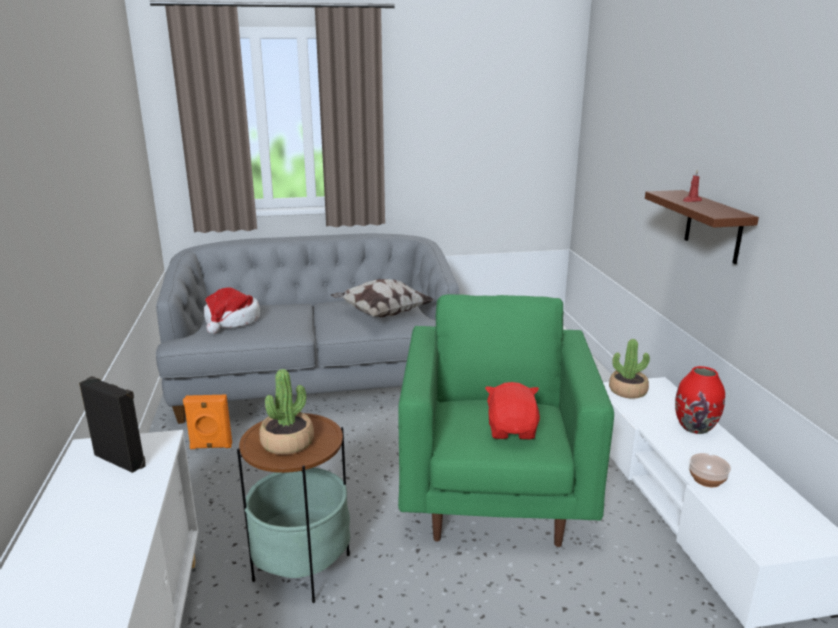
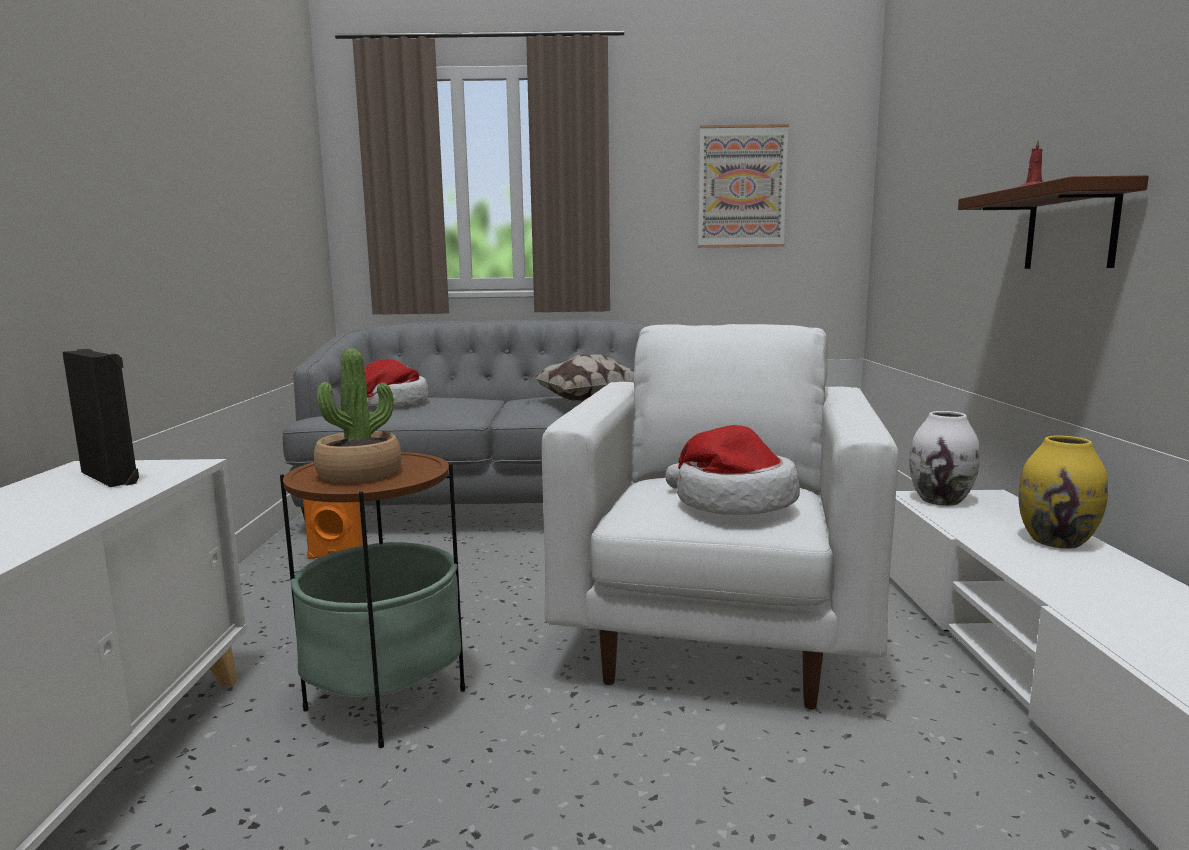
camera: 10 degrees right, 10 degrees down
green armchair [398,294,614,547] -> white armchair [542,324,898,710]
red plush toy [485,382,540,440] -> hat [665,425,800,515]
potted plant [609,339,650,399] -> white vase [909,411,980,506]
red vase [675,366,725,434] -> yellow vase [1018,436,1108,549]
bowl [689,453,731,487] -> none
none -> picture [698,124,789,248]

